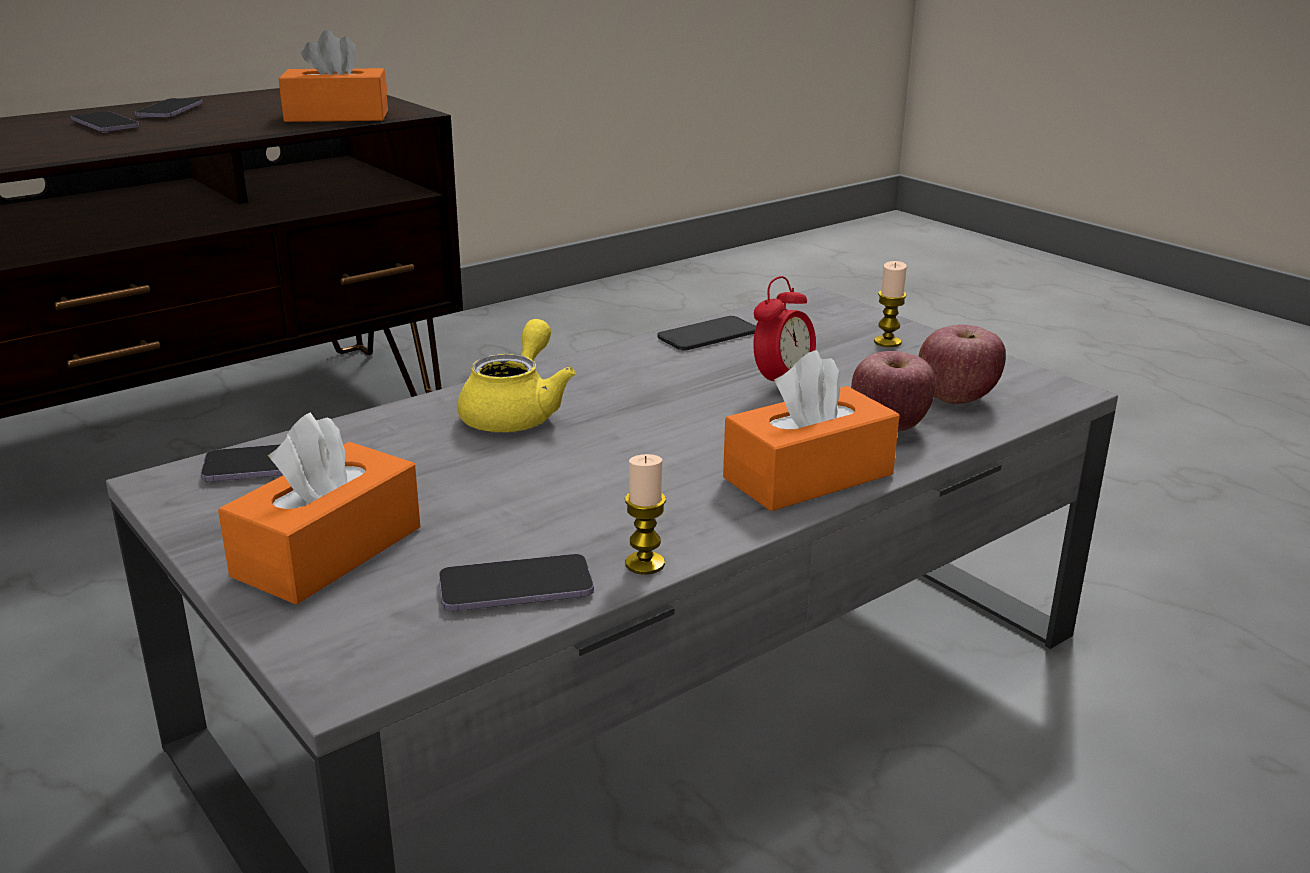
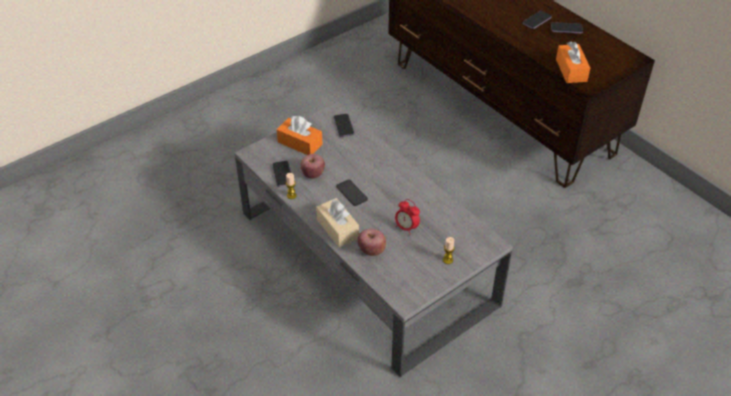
camera: 90 degrees right, 20 degrees up
yellow teapot [458,319,575,432] -> none
phone [657,316,756,350] -> phone moved to [336,179,368,206]
orange tissue box [723,350,900,511] -> beige tissue box [316,198,359,247]
apple [918,324,1006,404] -> apple moved to [301,154,325,178]

